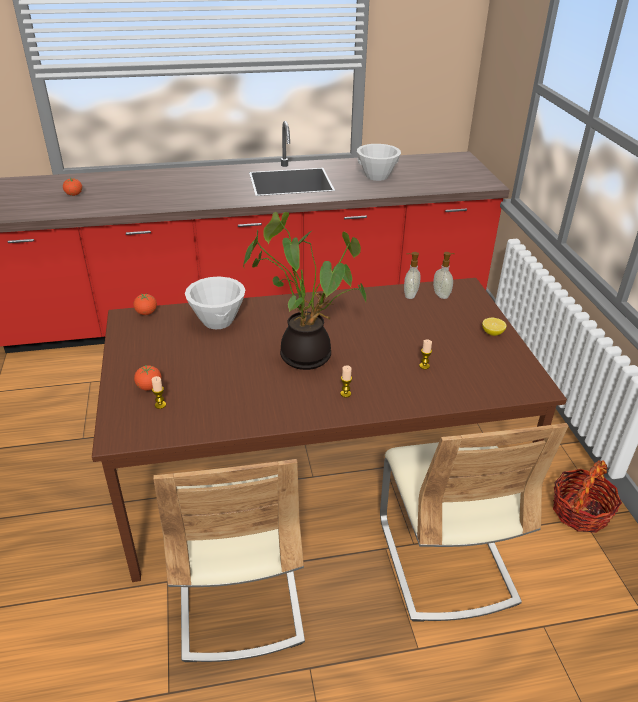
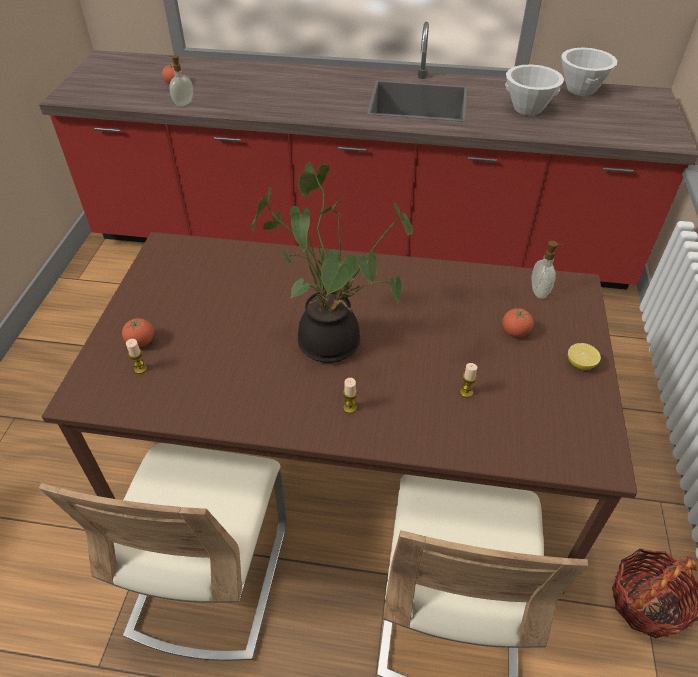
camera: 20 degrees right, 10 degrees up
tomato [133,294,157,315] -> tomato moved to [502,308,533,337]
white bowl [185,276,245,329] -> white bowl moved to [561,47,617,96]
soap dispenser [404,252,421,299] -> soap dispenser moved to [169,55,193,107]

